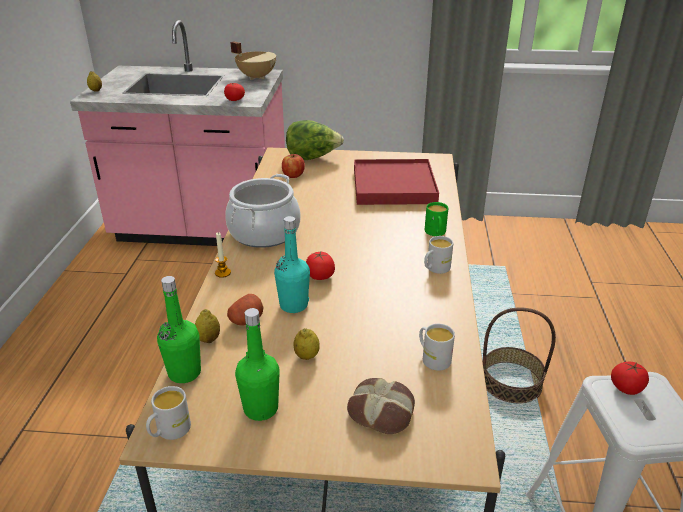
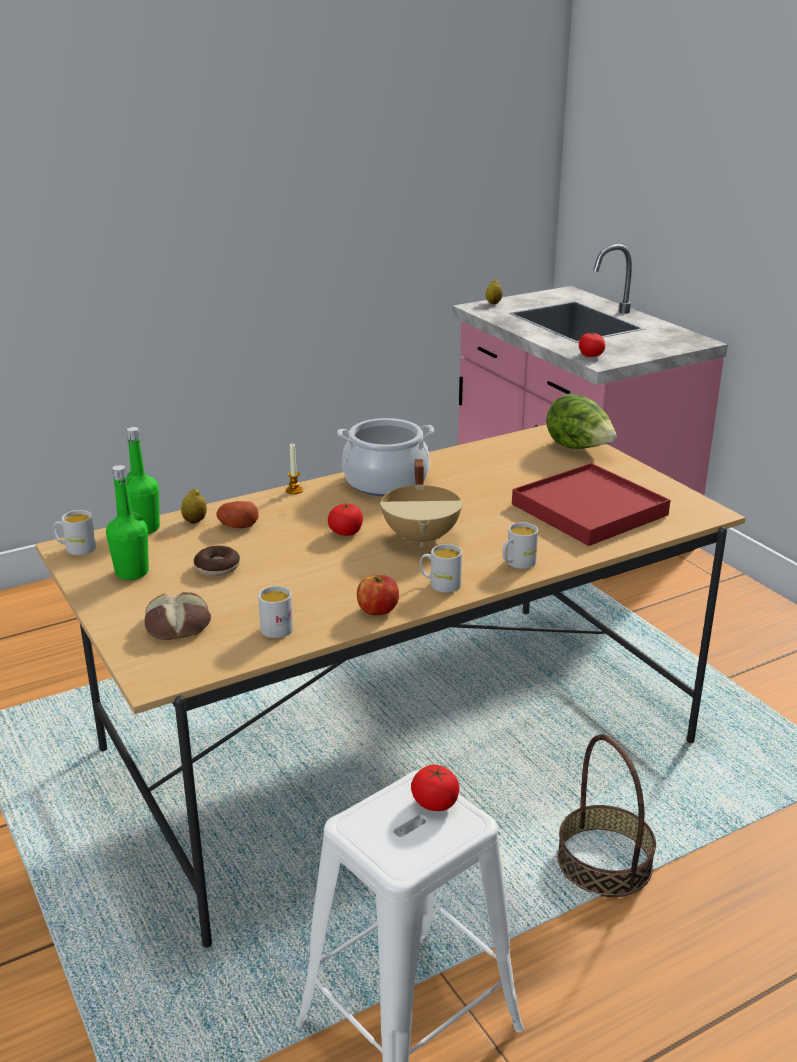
camera: 55 degrees right, 5 degrees down
beige cooking pot [230,41,277,80] -> beige cooking pot moved to [380,459,463,547]
turquoise bottle [274,216,310,313] -> none
apple [282,154,305,178] -> apple moved to [357,575,399,615]
lemon [293,328,320,360] -> donut [194,546,240,576]
green mug [425,202,448,236] -> white mug [502,522,538,569]

